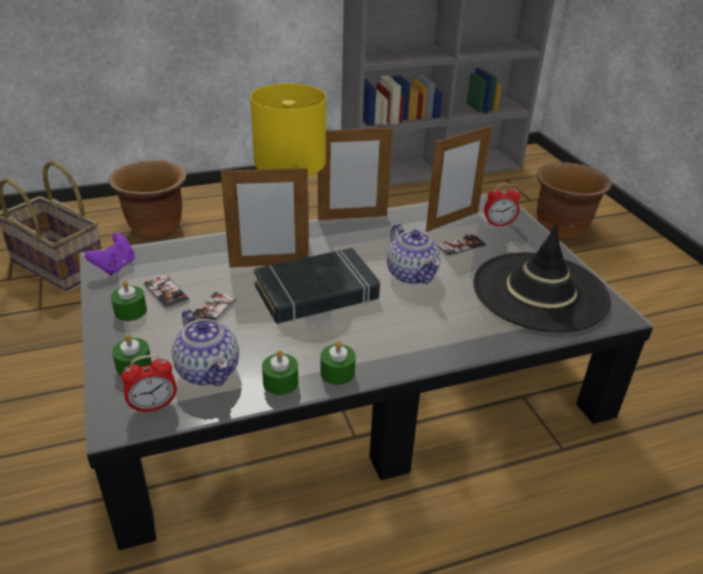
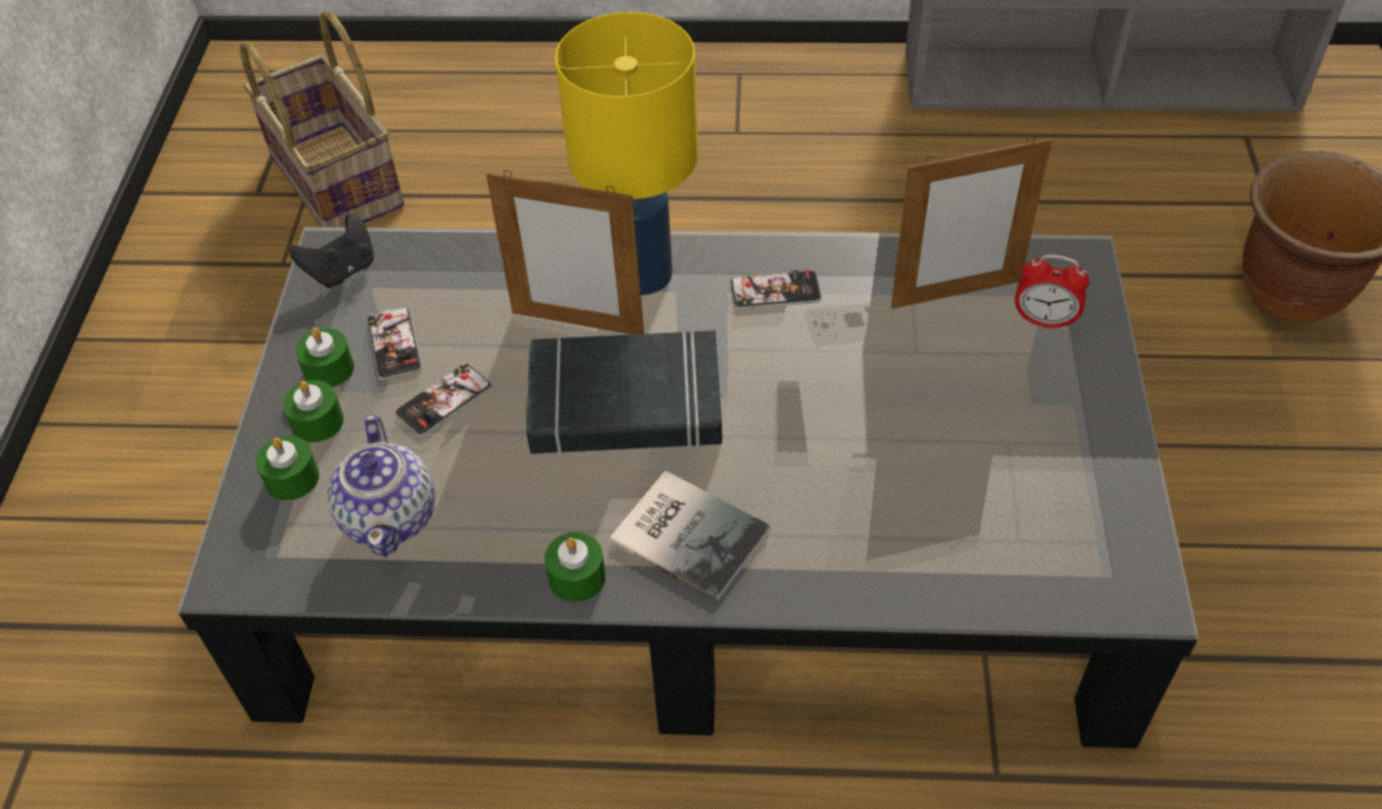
camera: 25 degrees right, 15 degrees up
purple game controller [85,233,135,276] -> black game controller [289,213,374,288]
brown planter [108,160,187,239] -> none
alarm clock [121,355,177,414] -> none
green candle [262,350,298,395] -> green candle moved to [283,380,344,443]
picture frame [318,125,393,220] -> none
teapot [387,224,441,285] -> none
phone [437,234,487,257] -> phone moved to [730,269,822,310]
black hat [473,223,611,332] -> none
none -> book [609,470,770,602]

